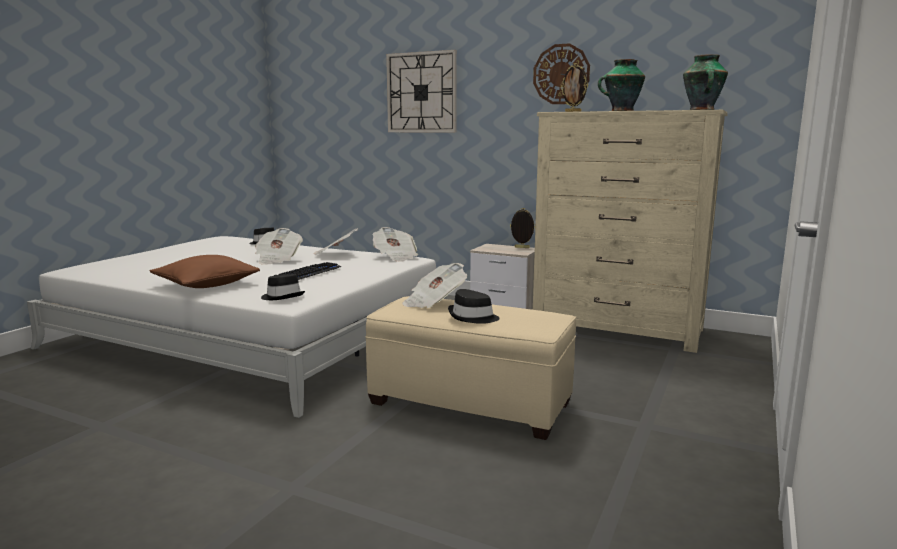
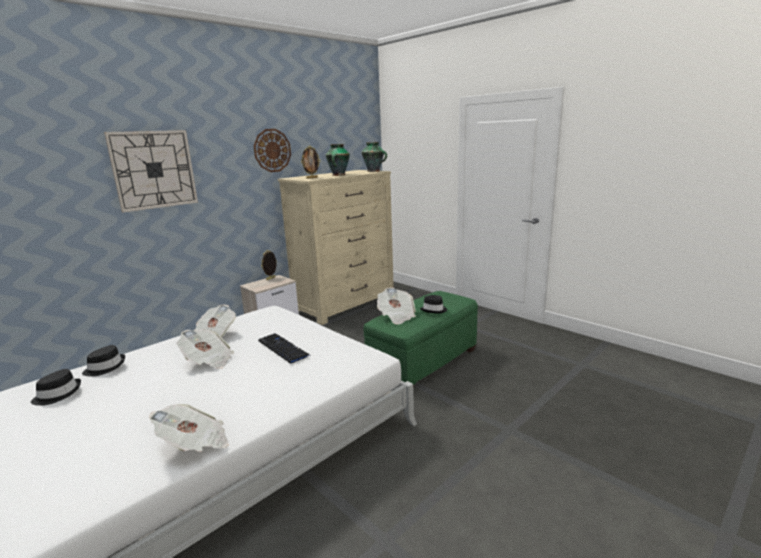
camera: 70 degrees left, 5 degrees up
brown pillow [150,255,260,288] -> none
black hat [261,274,305,300] -> black hat moved to [31,369,81,406]
beige ottoman [365,296,576,440] -> green ottoman [363,291,478,388]
newspaper [373,227,418,262] -> newspaper moved to [149,404,229,452]

